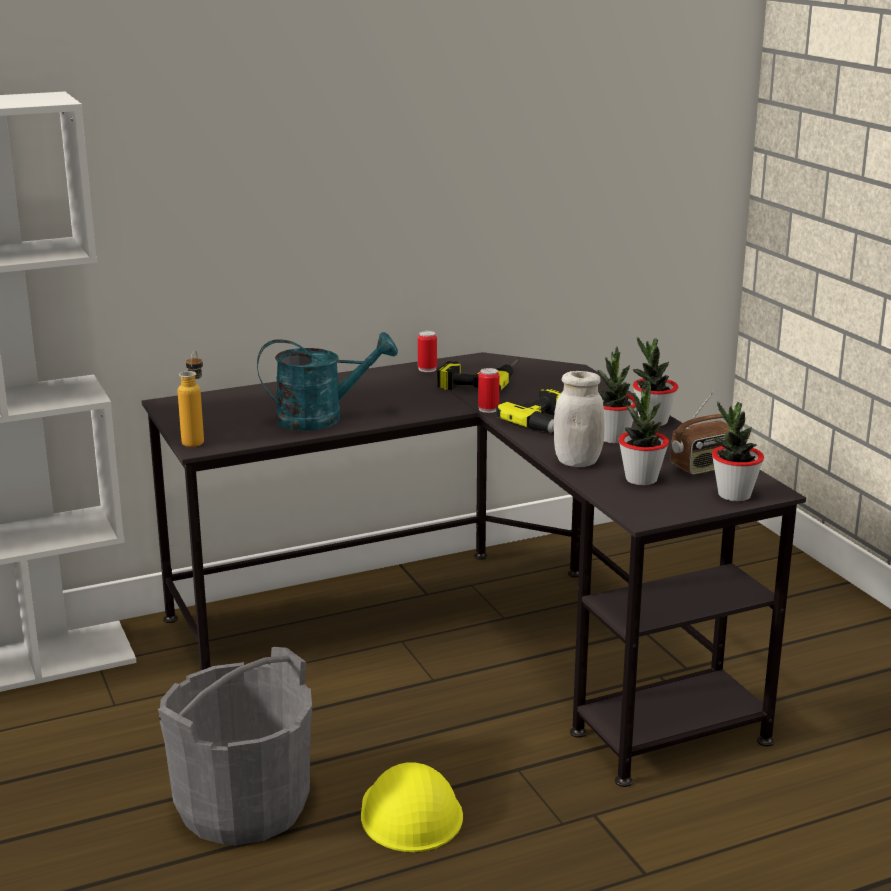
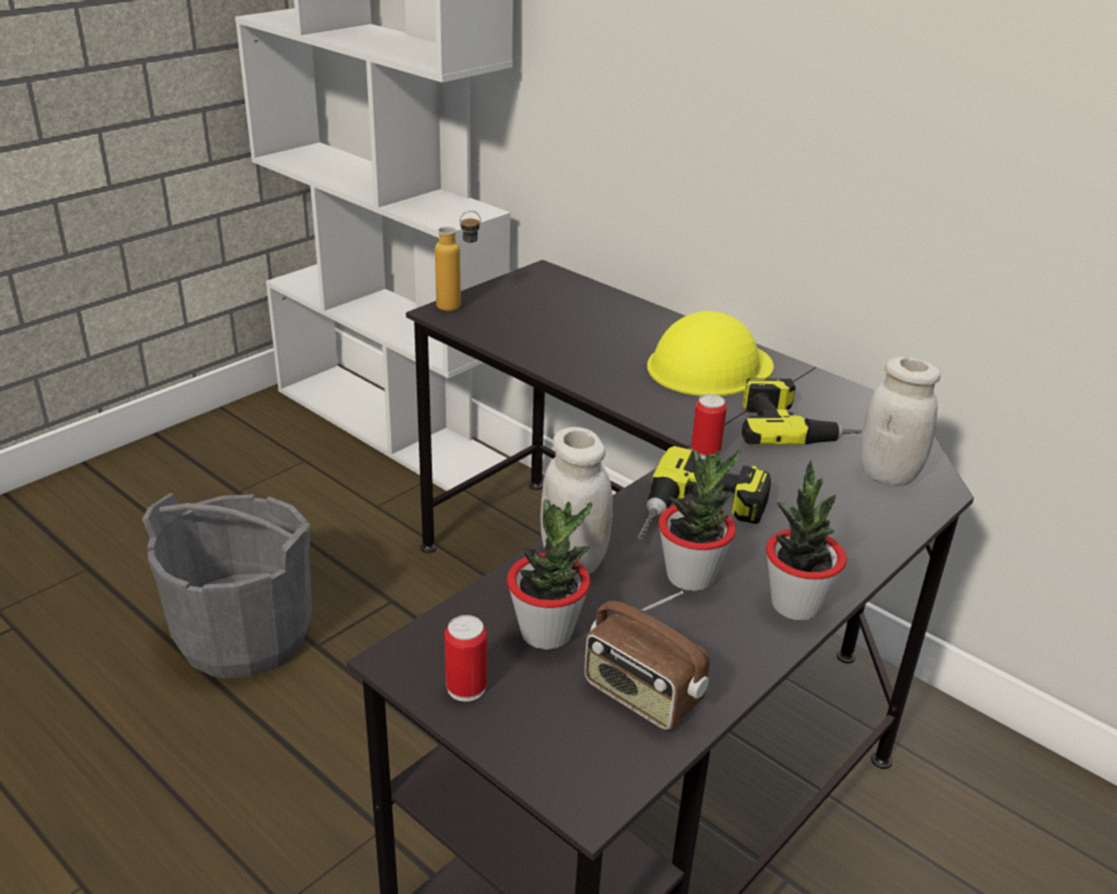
camera: 65 degrees right, 10 degrees up
turquoise watering can [257,332,398,431] -> none
yellow hard hat [361,762,463,852] -> yellow hard hat moved to [647,311,774,396]
can [418,331,437,372] -> can moved to [445,615,487,702]
potted plant [712,401,764,501] -> none
none -> white jar [860,356,941,486]

